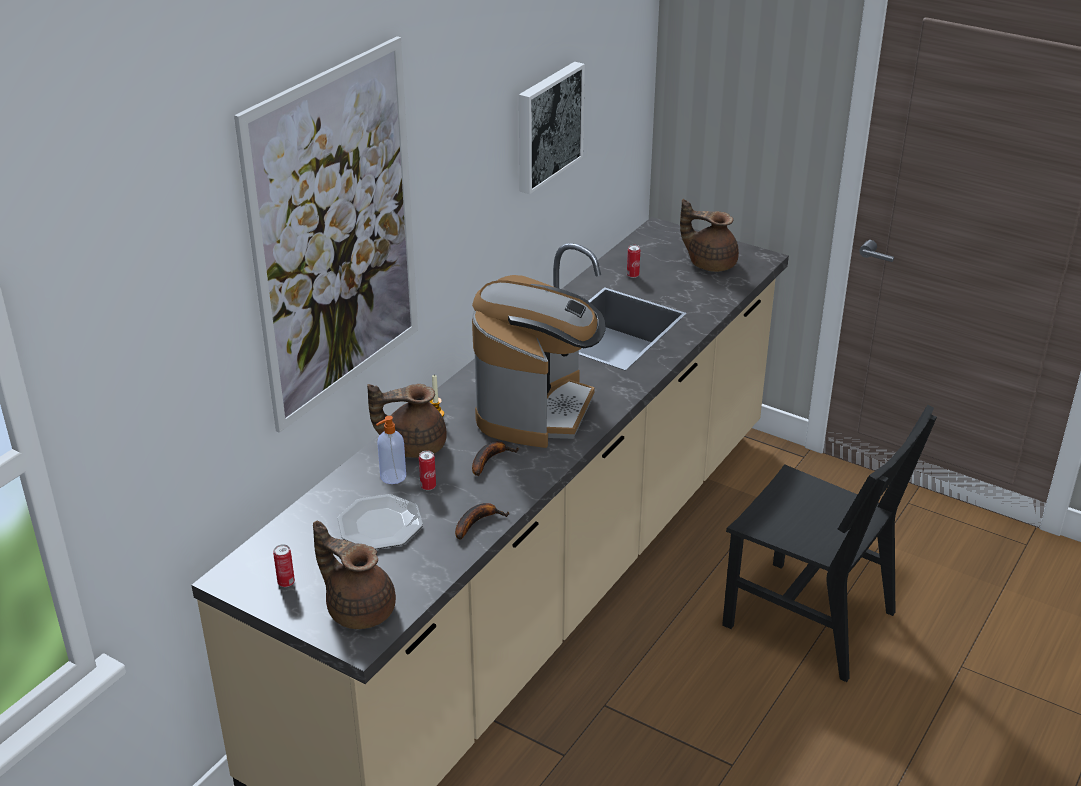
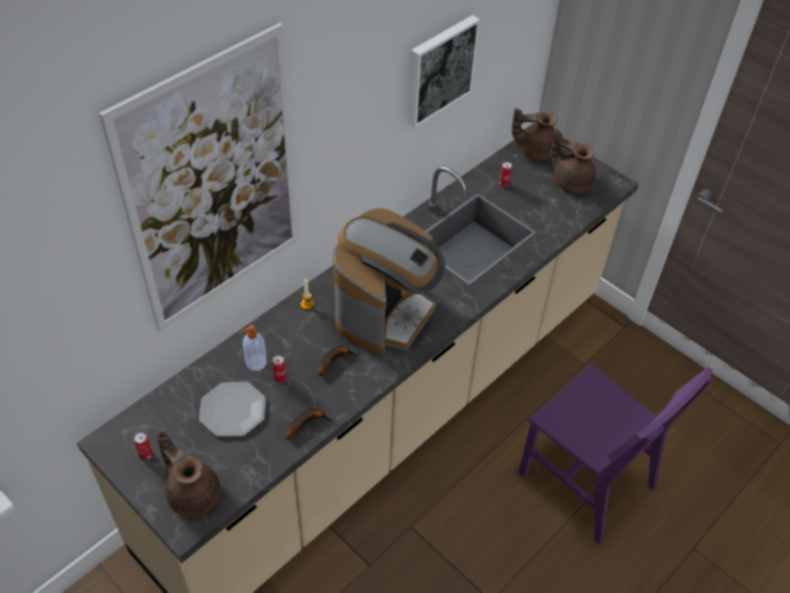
camera: 10 degrees right, 15 degrees up
brown teapot [367,384,447,458] -> brown teapot moved to [512,108,557,160]
black chair [722,405,937,682] -> purple chair [518,364,713,544]

